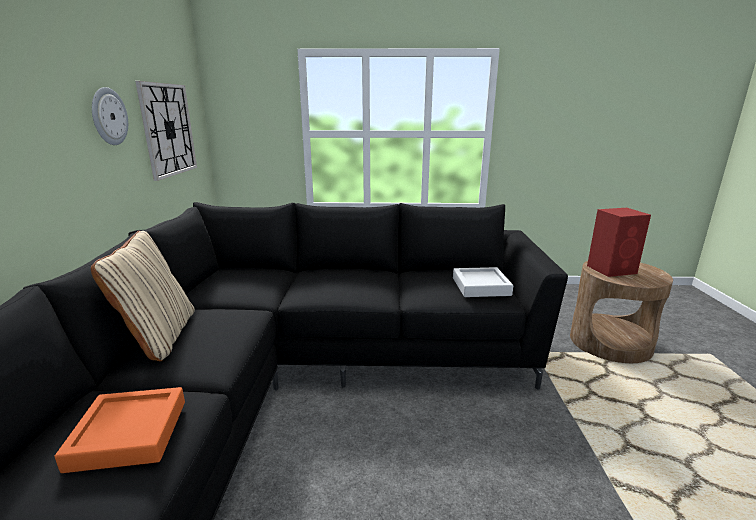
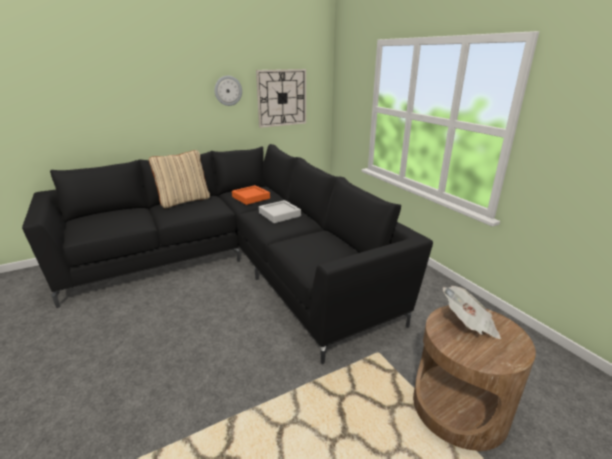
camera: 60 degrees right, 5 degrees up
orange tray [54,387,185,473] -> orange tray moved to [232,185,270,205]
grey tray [453,267,513,297] -> grey tray moved to [259,200,301,223]
red speaker [587,208,651,277] -> newspaper [443,286,501,339]

